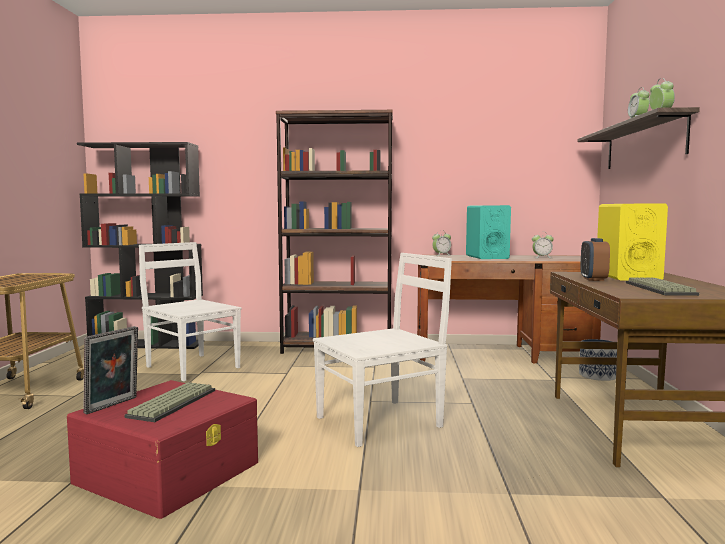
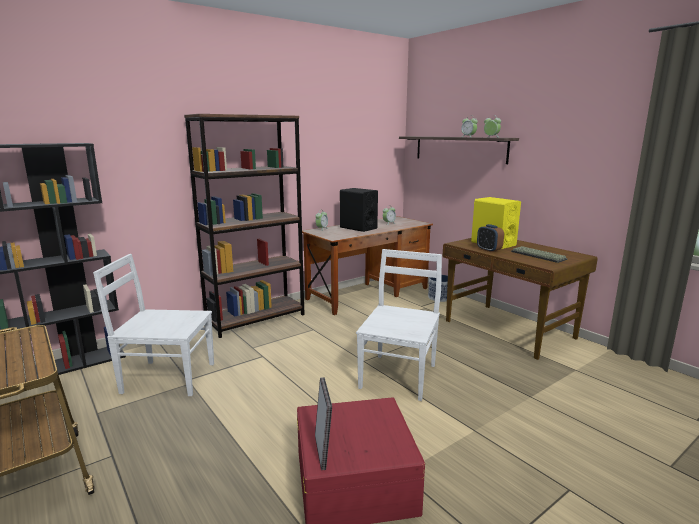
camera: 40 degrees left, 10 degrees up
keyboard [125,382,215,422] -> none
turquoise speaker [466,205,511,259] -> black speaker [340,188,378,232]

